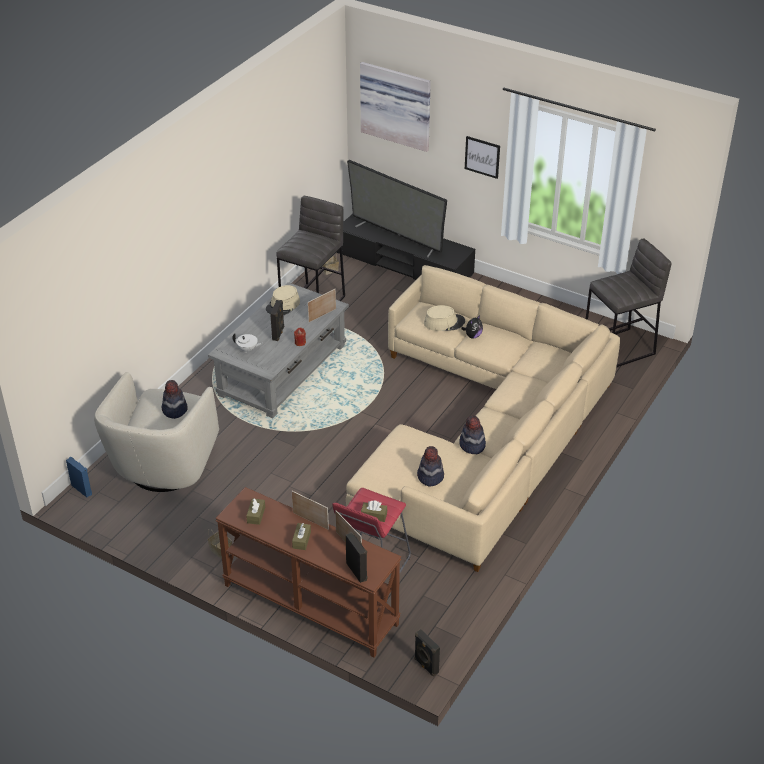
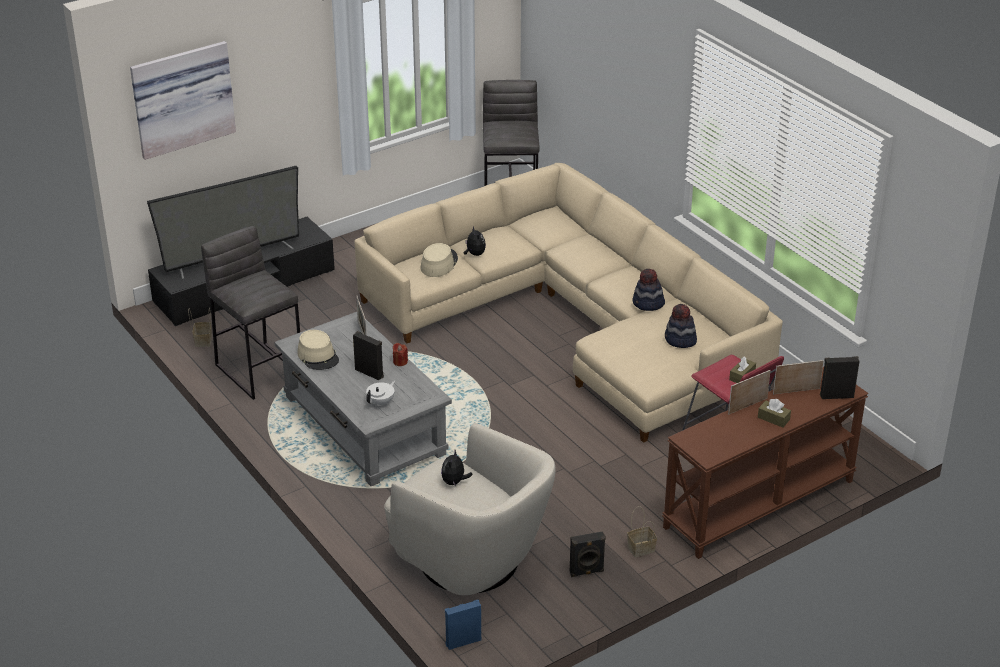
camera: 65 degrees left, 5 degrees down
hat [162,380,188,419] -> plush toy [441,450,473,486]
brown tissue box [246,498,265,525] -> none
black speaker [414,629,440,677] -> black speaker moved to [570,531,606,577]
picture [465,136,500,179] -> none

